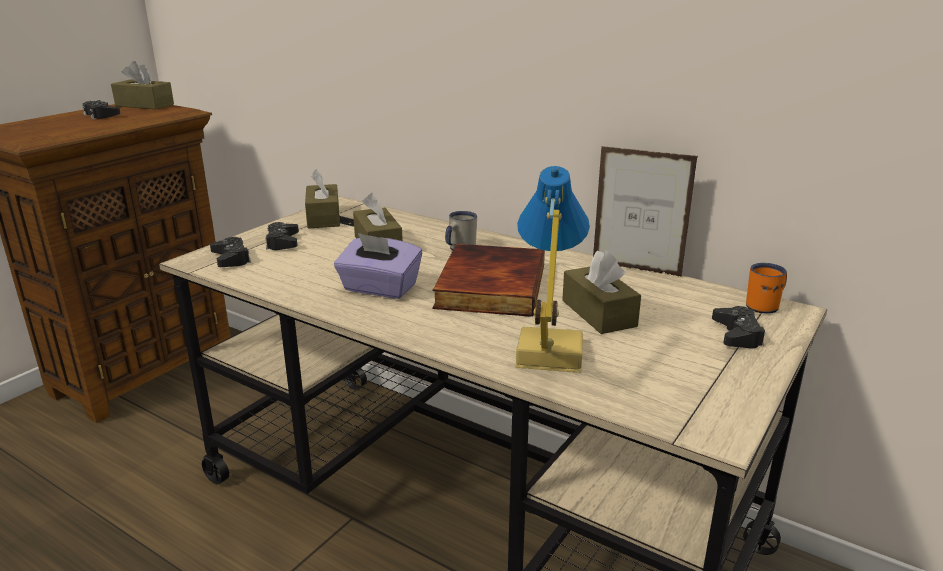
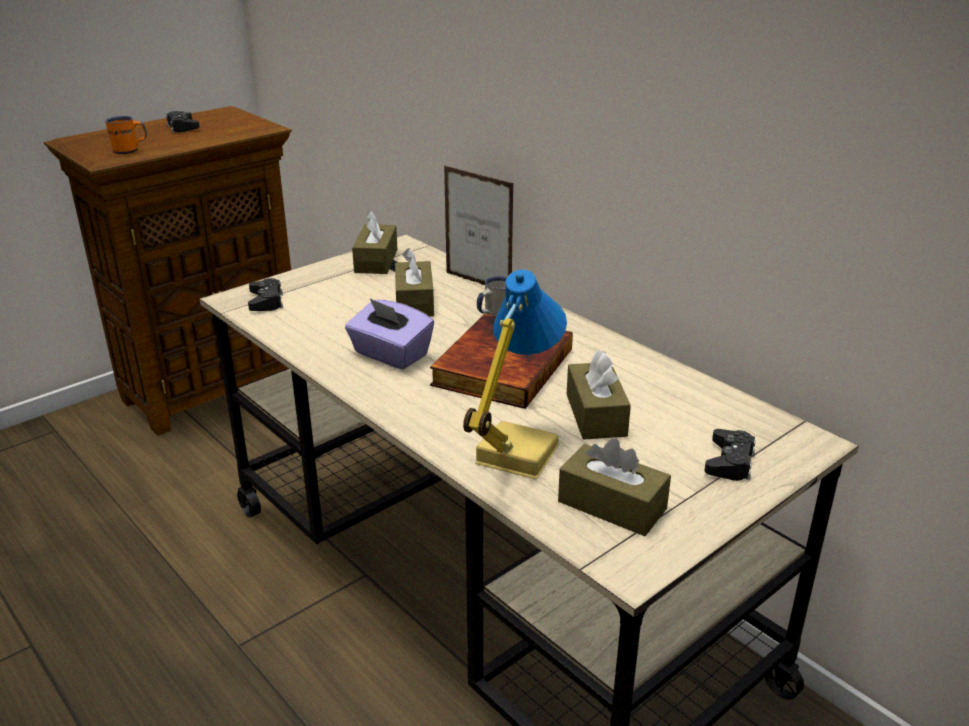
camera: 15 degrees right, 5 degrees up
brown tissue box [111,61,174,109] -> brown tissue box moved to [558,438,671,536]
black game controller [266,222,299,250] -> none
picture frame [593,146,698,277] -> picture frame moved to [444,165,514,285]
orange mug [746,263,787,313] -> orange mug moved to [105,116,147,154]

